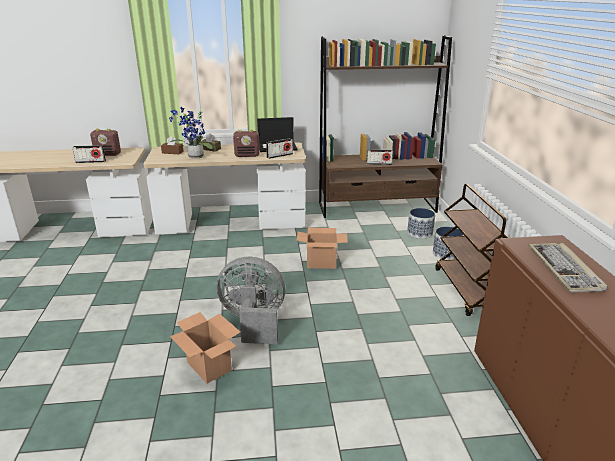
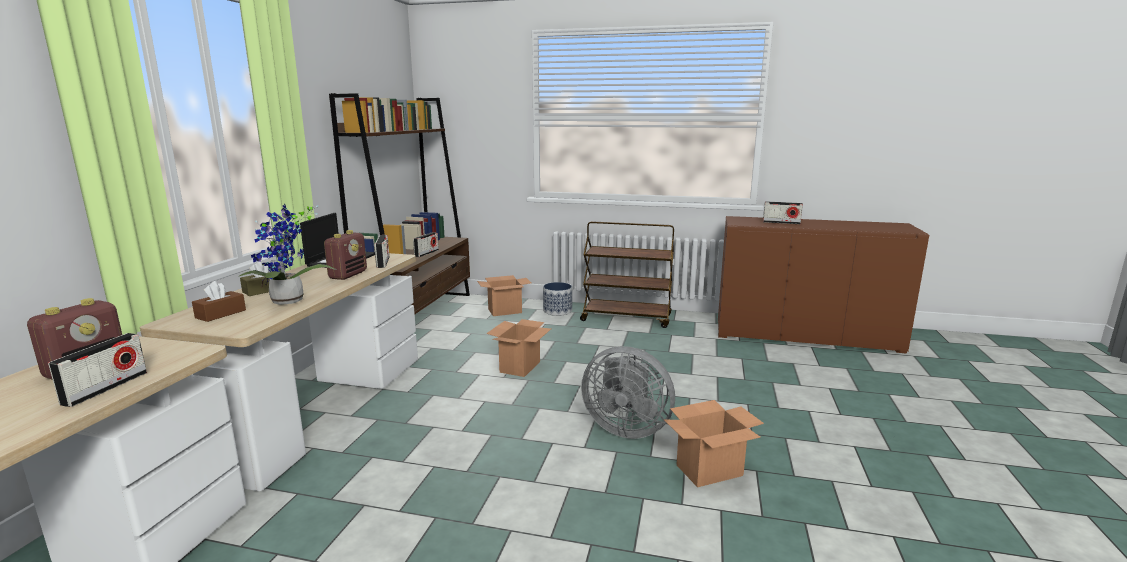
camera: 70 degrees left, 10 degrees down
grey fan [216,257,285,344] -> grey fan turned 90 degrees counterclockwise [581,346,675,439]
planter [407,208,435,239] -> cardboard box [477,275,531,316]
keyboard [529,243,607,292] -> radio [763,201,803,224]

